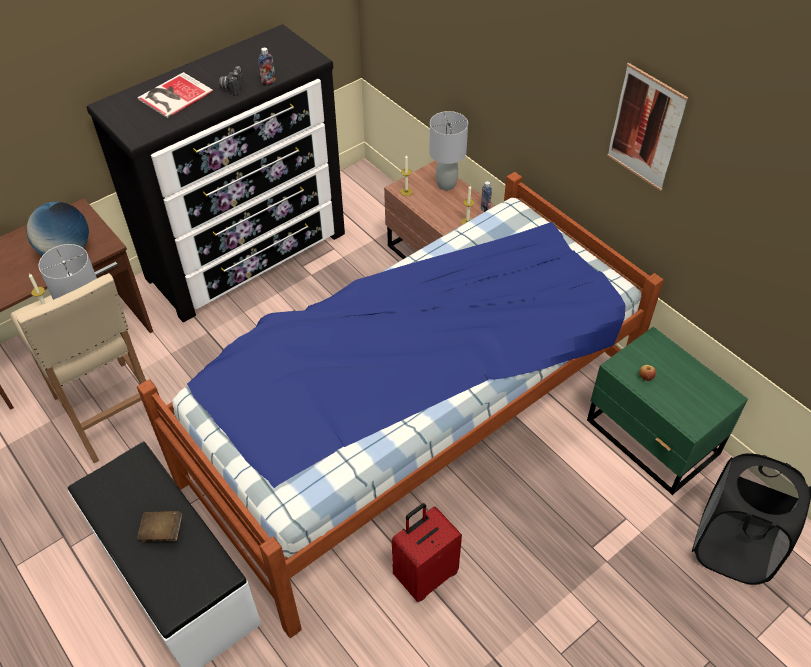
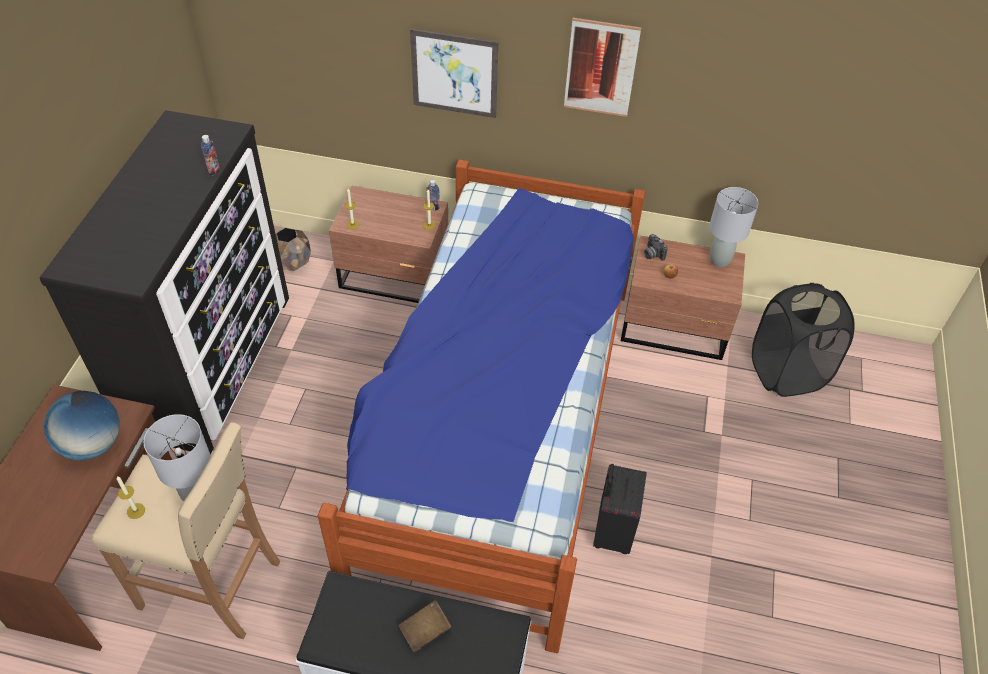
camera: 40 degrees left, 0 degrees up
book [138,72,214,118] -> none
camera [219,66,243,96] -> camera moved to [644,234,668,261]
red suitcase [392,503,462,602] -> black suitcase [593,464,647,554]
grey table lamp [429,111,468,190] -> grey table lamp moved to [709,187,758,267]
green nightstand [587,327,748,495] -> brown nightstand [621,236,745,360]
none -> brown planter [275,228,311,271]
none -> picture [410,29,498,118]

